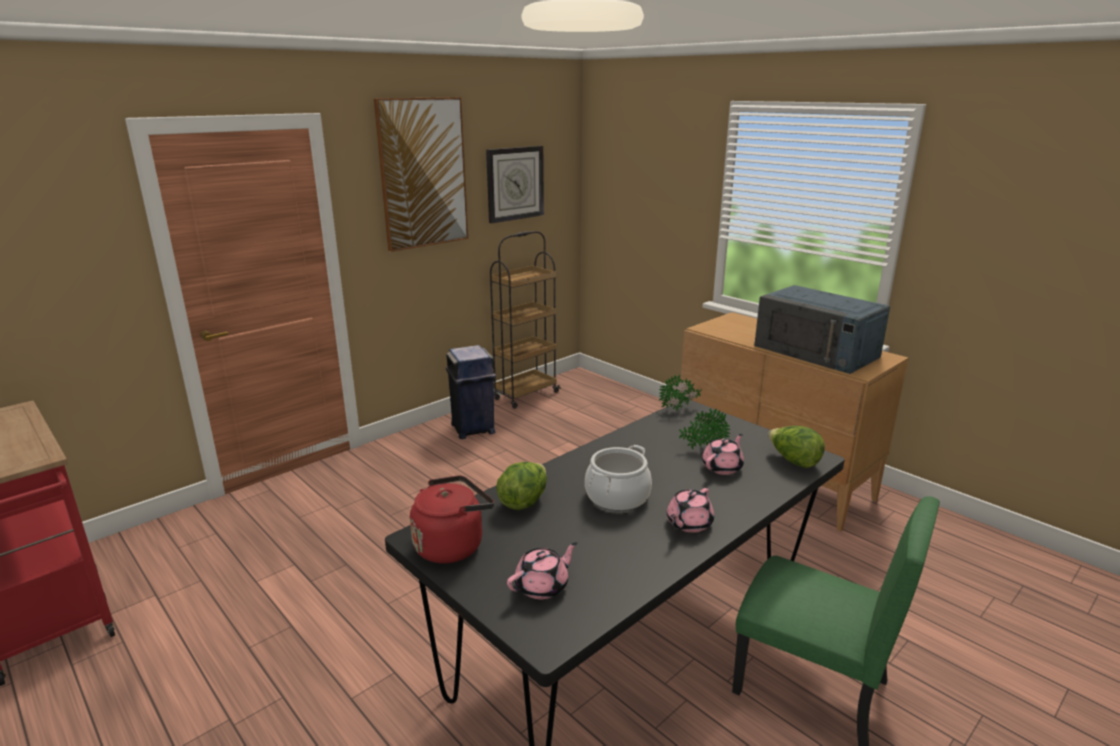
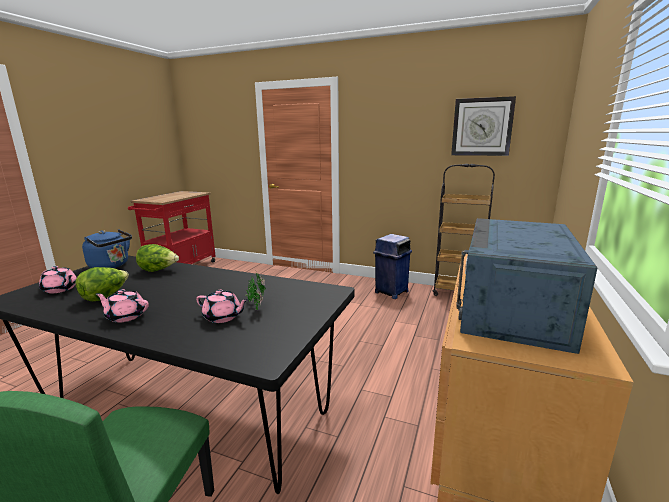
camera: 65 degrees right, 5 degrees down
picture [374,97,468,252] -> none
red kettle [410,475,494,563] -> blue kettle [82,229,132,268]
cooking pot [585,445,652,511] -> none
potted plant [659,375,702,411] -> none
lettuce [768,426,825,468] -> lettuce moved to [75,267,129,301]

